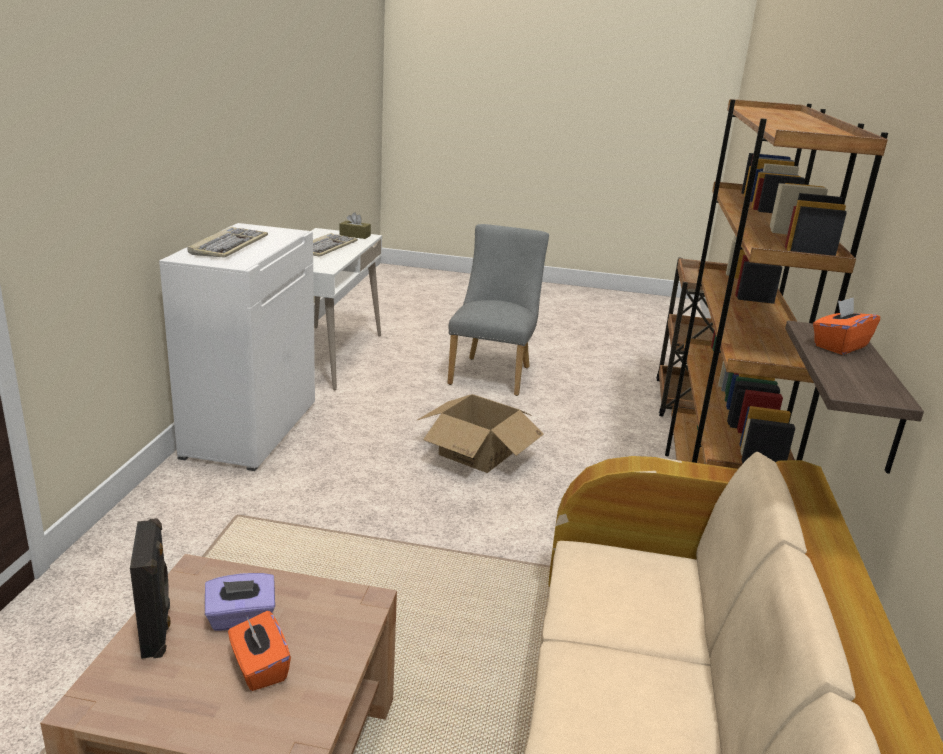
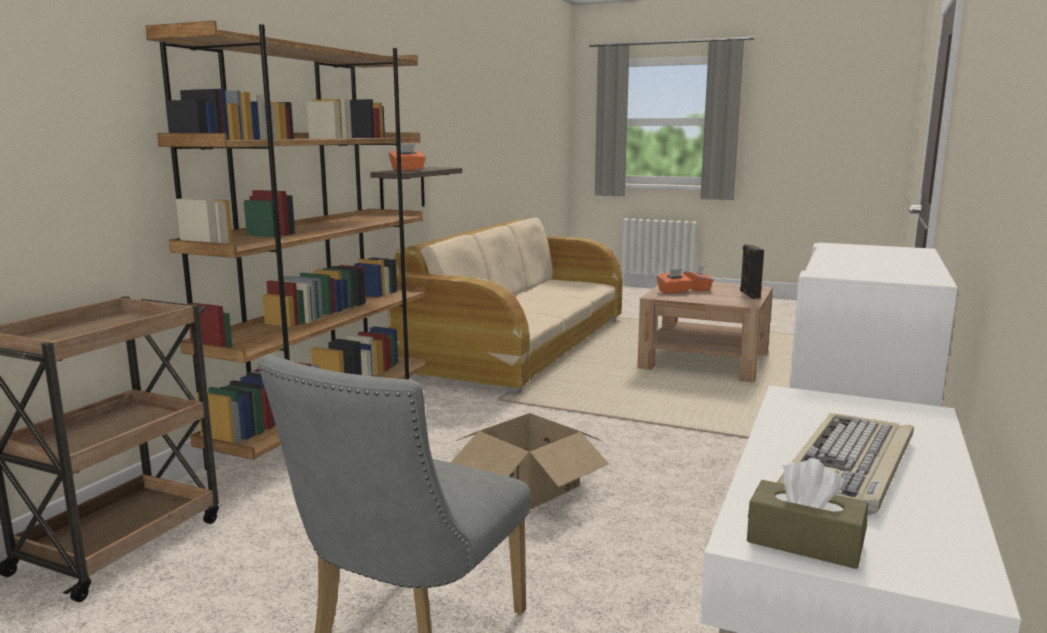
camera: 165 degrees left, 10 degrees down
keyboard [187,227,268,258] -> none
purple tissue box [205,573,275,631] -> none
none -> orange tissue box [657,269,692,294]

